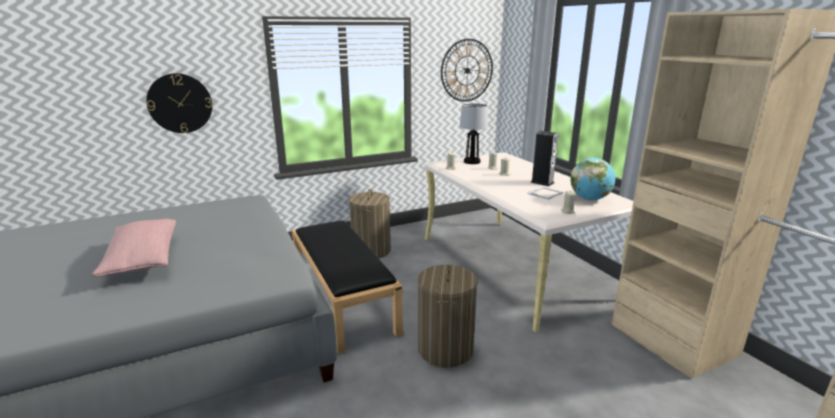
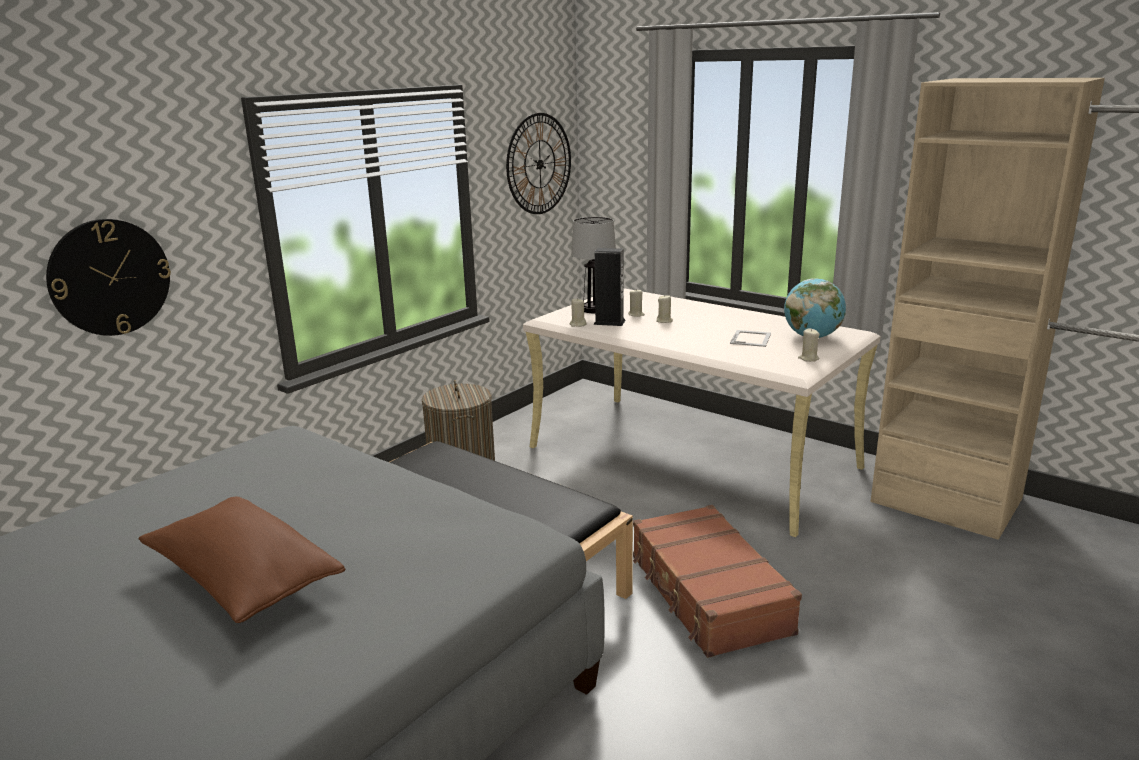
camera: 25 degrees left, 0 degrees up
pink pillow [92,219,176,277] -> brown pillow [139,496,345,623]
laundry basket [418,265,478,367] -> brown suitcase [633,505,802,658]
speaker [530,131,558,186] -> speaker moved to [593,248,625,326]

